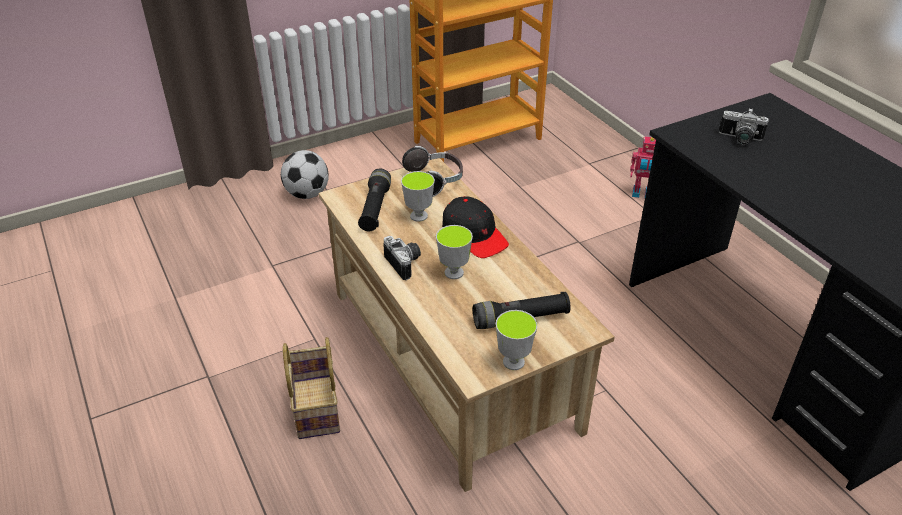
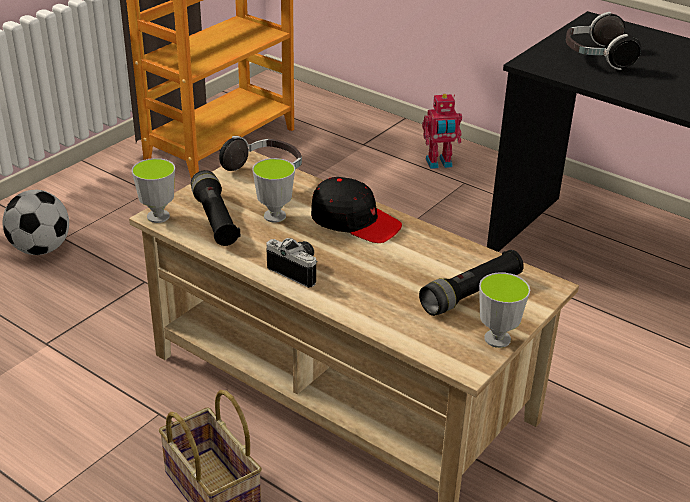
camera: 25 degrees left, 5 degrees down
cup [436,225,473,279] -> cup moved to [132,158,175,223]
camera [719,108,769,145] -> headphones [566,12,641,70]

